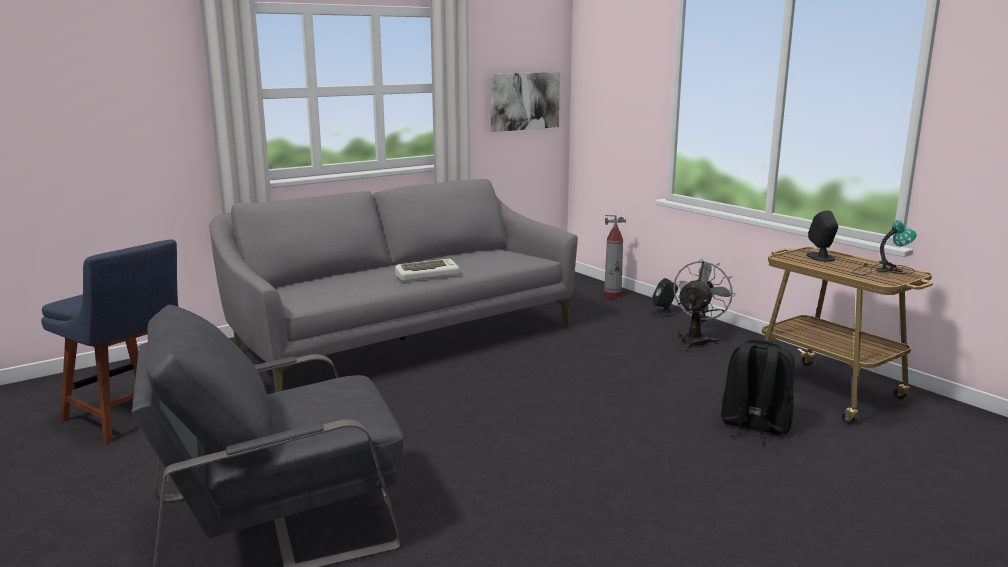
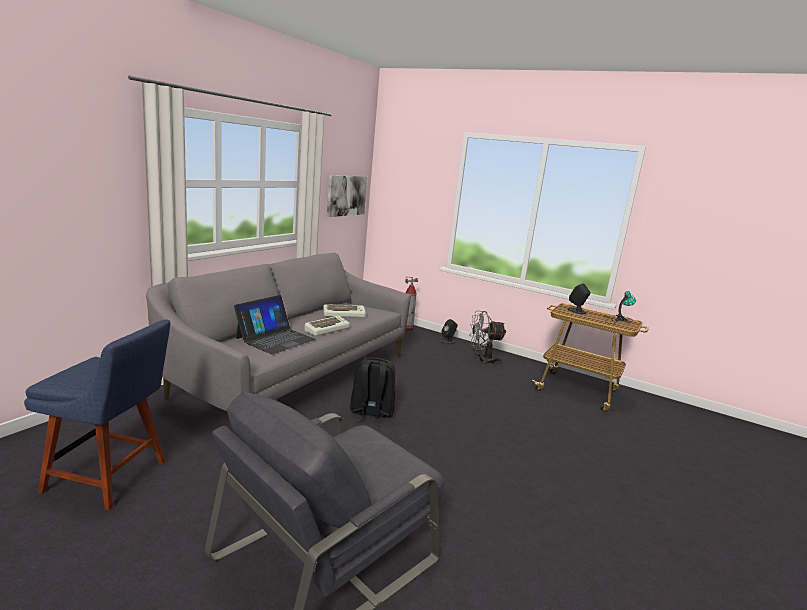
camera: 25 degrees left, 0 degrees up
grey fan [673,259,735,350] -> grey fan turned 105 degrees counterclockwise [469,311,506,366]
black backpack [721,339,795,444] -> black backpack moved to [350,357,395,426]
none -> laptop [234,295,316,354]
none -> keyboard [323,304,366,318]

